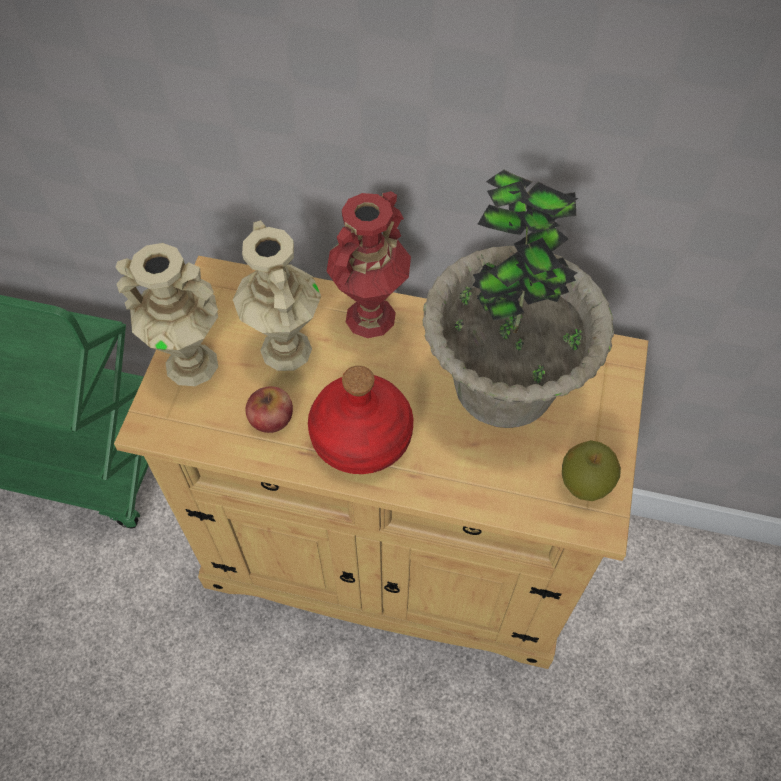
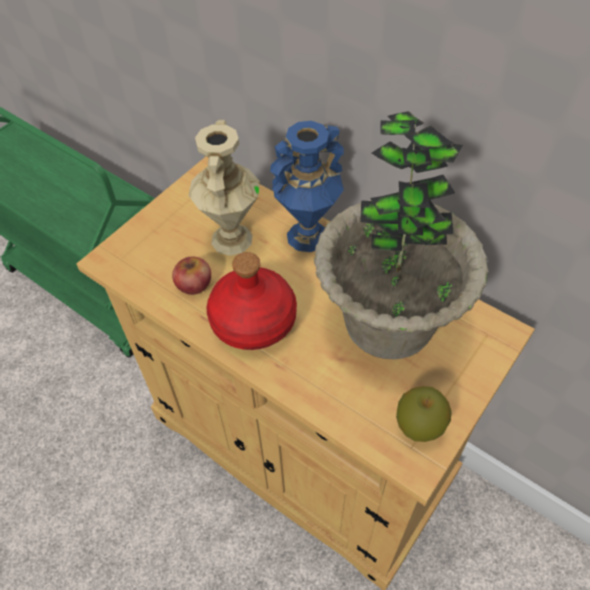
camera: 25 degrees right, 5 degrees down
beige vase [115,243,218,386] -> none
red vase [327,191,411,338] -> blue vase [270,121,344,252]

